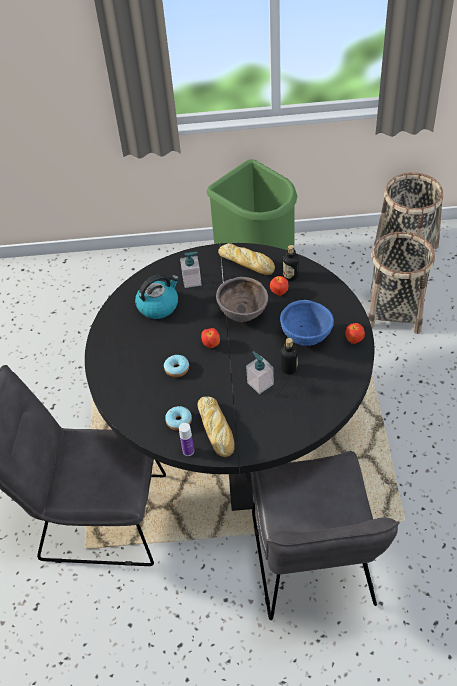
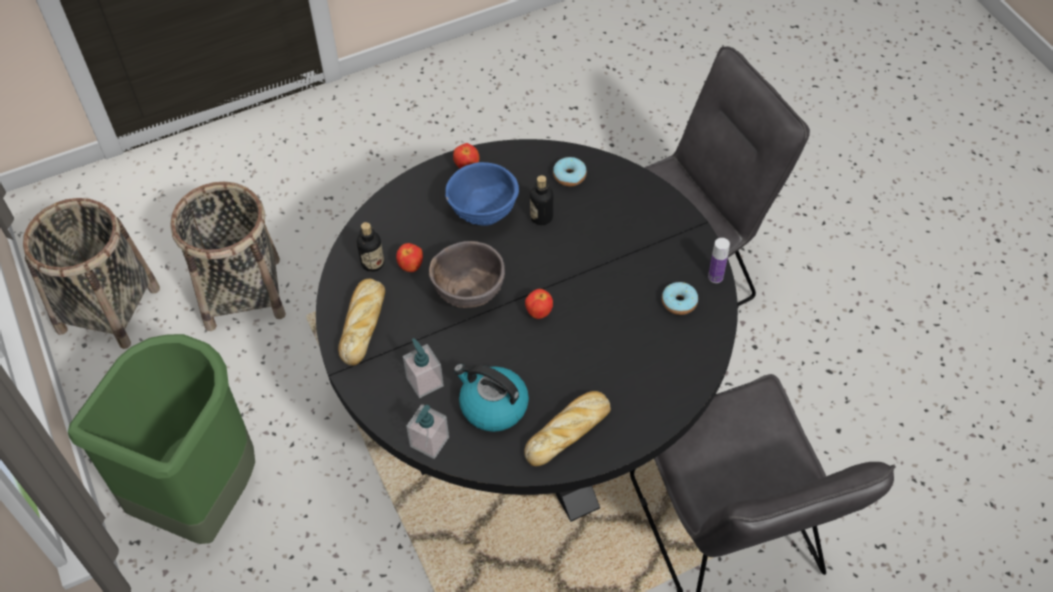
camera: 115 degrees left, 5 degrees up
donut [164,355,189,377] -> donut moved to [553,157,587,186]
bread [197,396,235,457] -> bread moved to [524,391,611,466]
soap dispenser [246,351,274,394] -> soap dispenser moved to [406,404,449,459]

